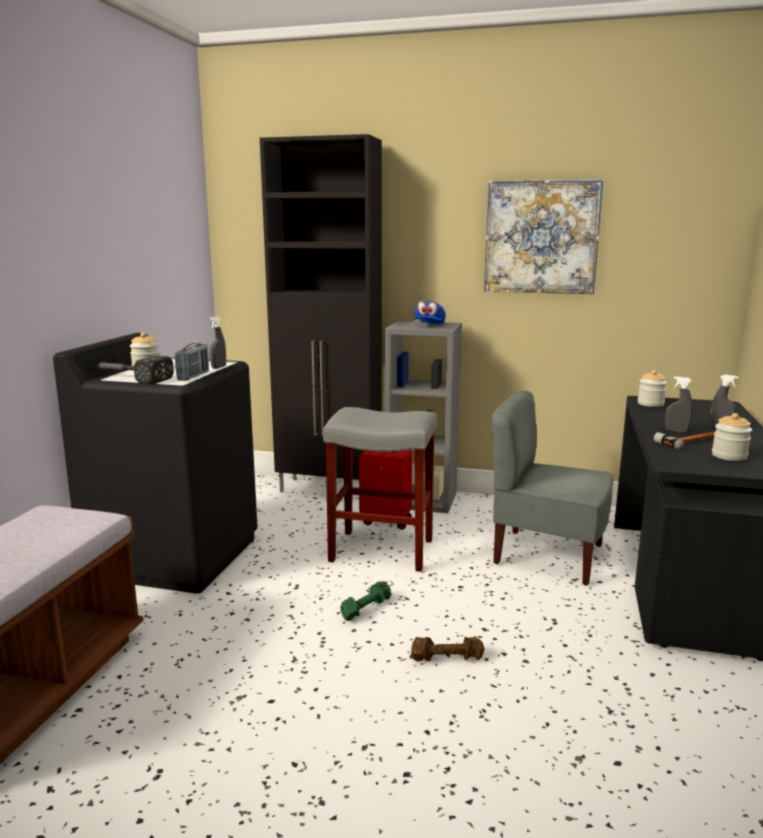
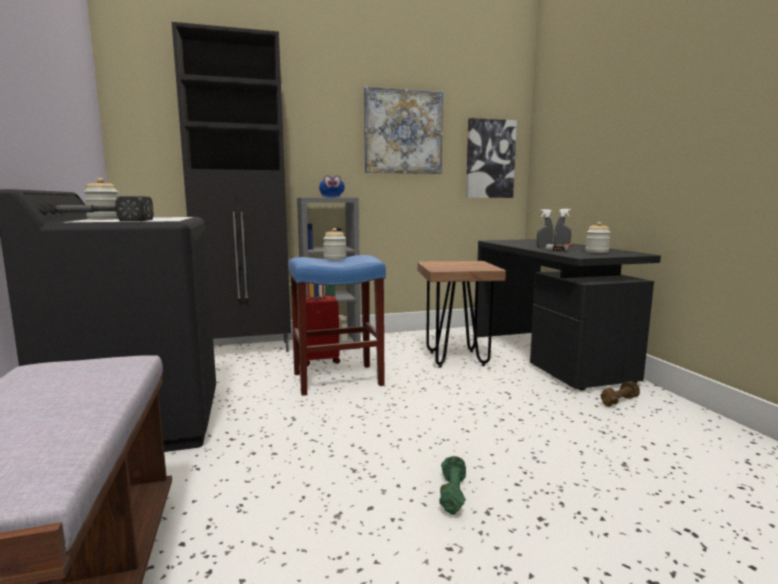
camera: 30 degrees left, 5 degrees down
radio [175,343,209,381] -> none
grey spray bottle [210,316,226,369] -> none
grey stool [323,407,437,572] -> blue stool [288,255,386,396]
green dumbbell [340,581,391,621] -> green dumbbell moved to [439,456,466,515]
brown dumbbell [411,636,485,662] -> brown dumbbell moved to [601,381,640,407]
grey chair [492,391,613,586] -> brown stool [418,261,506,368]
jar [638,370,667,407] -> jar moved to [323,228,346,260]
none -> picture [466,118,517,198]

